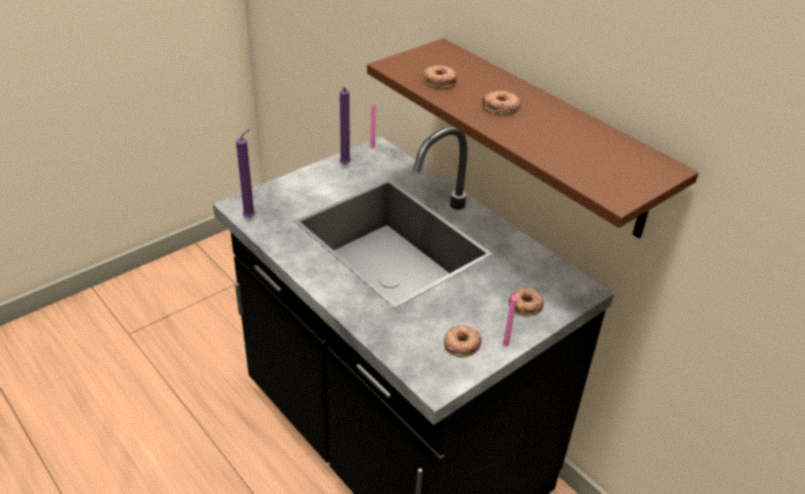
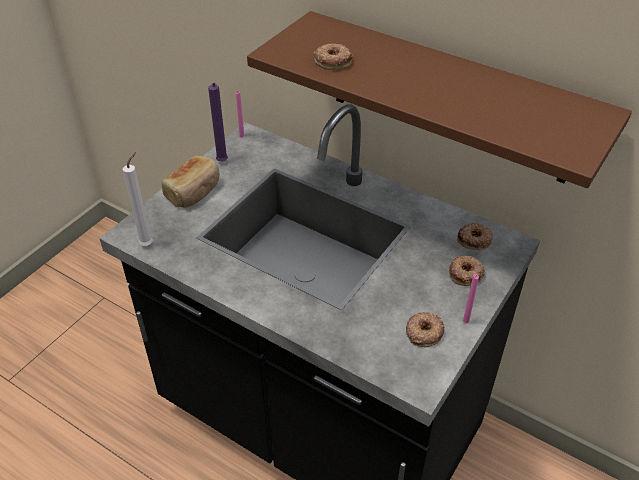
camera: 15 degrees left, 5 degrees up
purple candle [236,128,255,218] -> white candle [123,152,153,246]
donut [482,91,521,115] -> donut moved to [457,223,493,250]
none -> bread [162,156,219,208]

